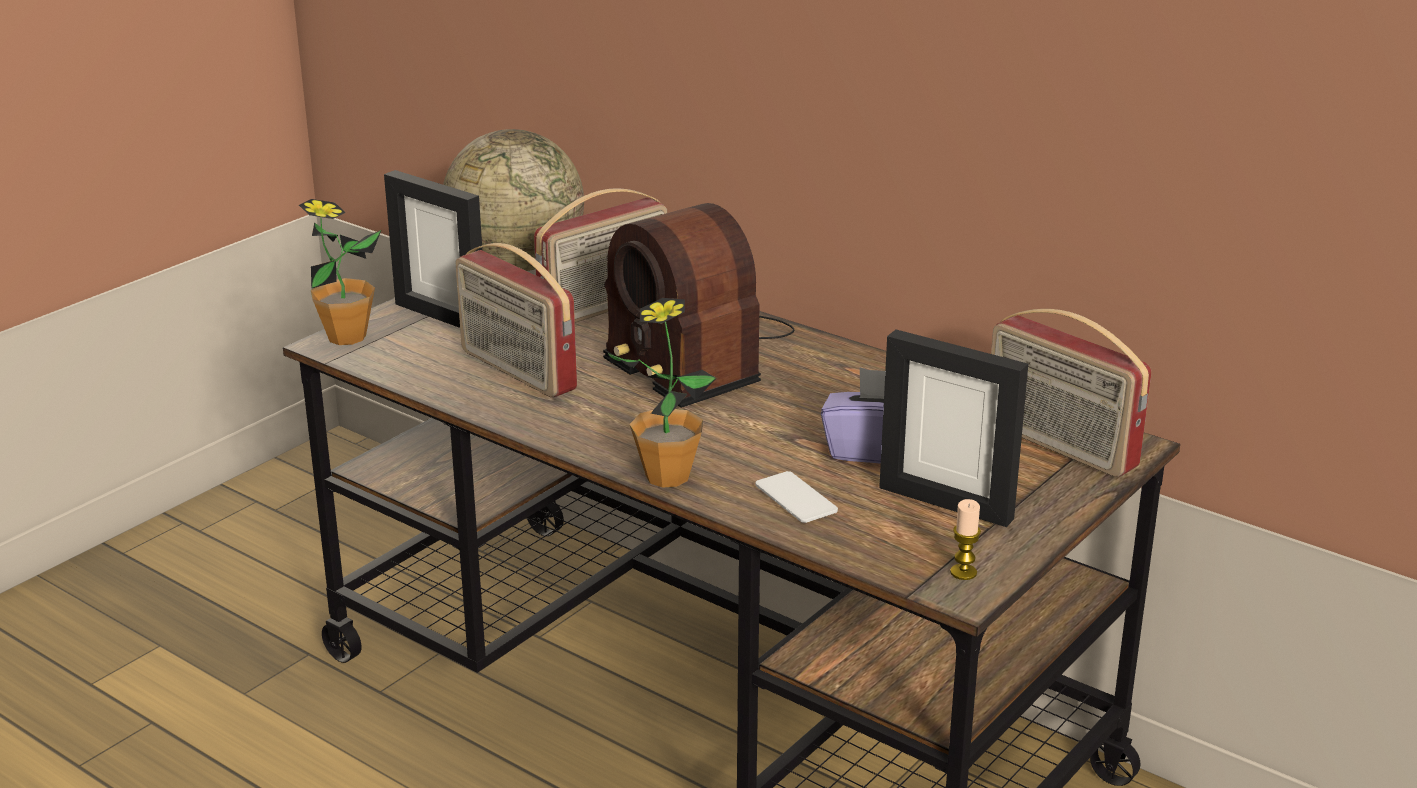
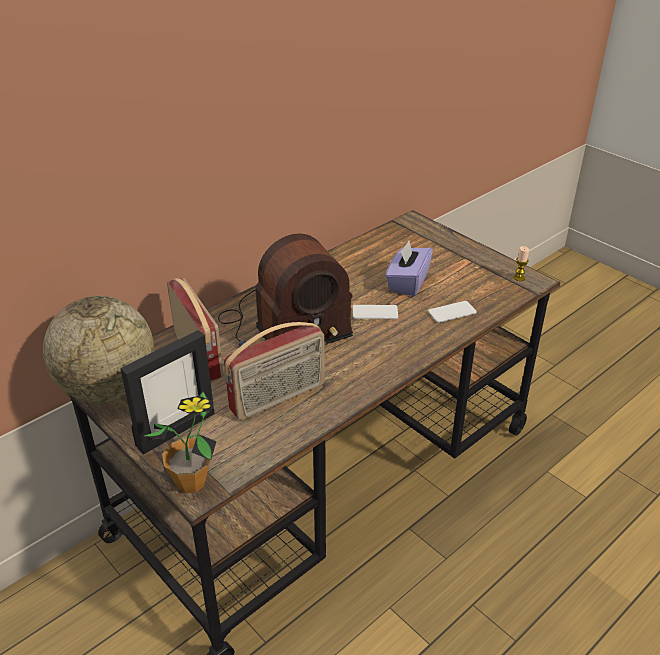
camera: 80 degrees left, 10 degrees up
potted plant [608,298,716,488] -> none
picture frame [879,330,1028,527] -> none
radio [991,309,1152,477] -> none
none -> phone [353,305,398,319]

